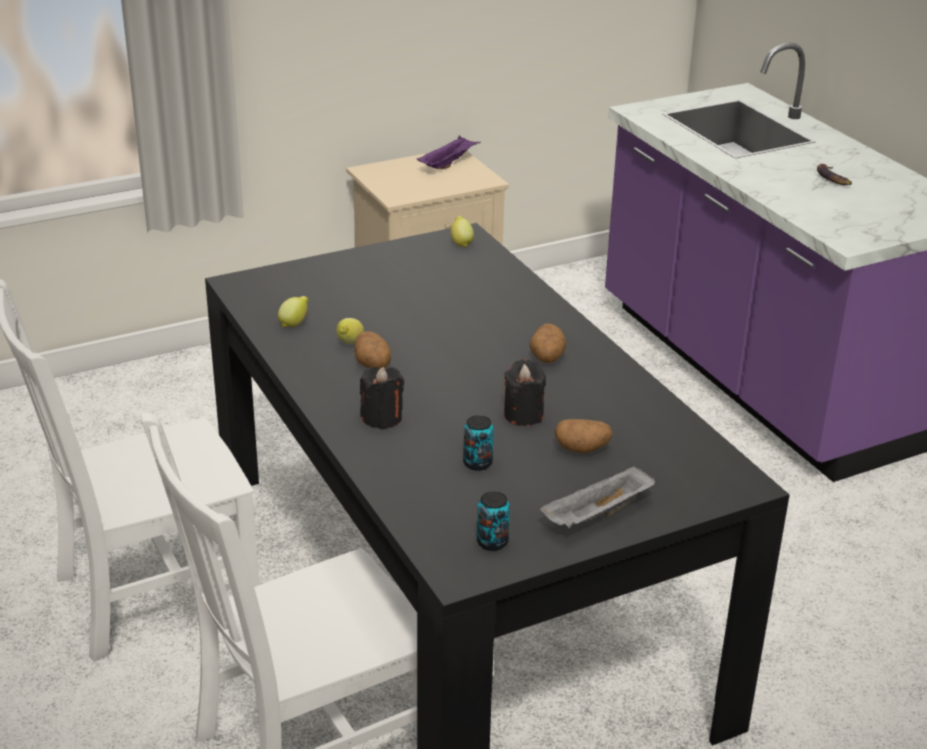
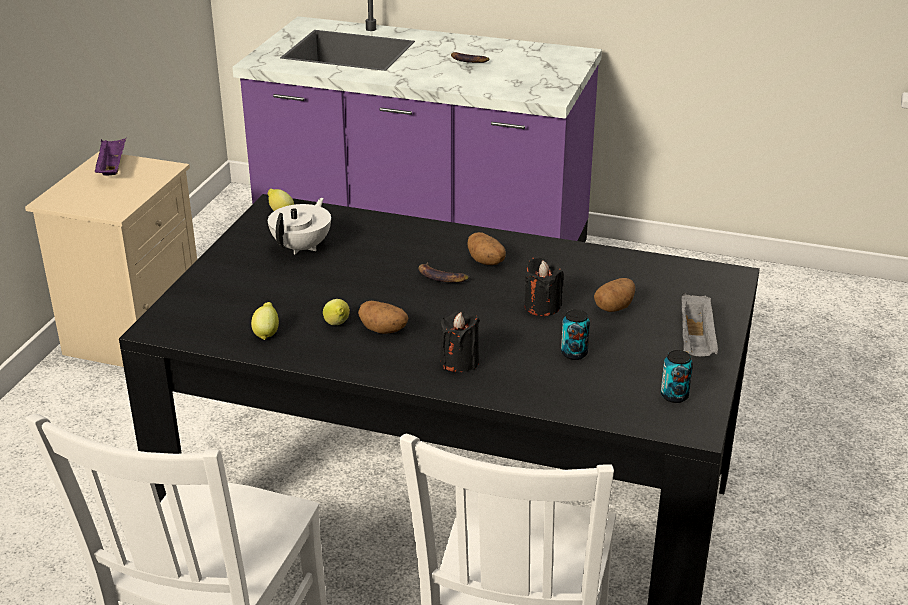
camera: 45 degrees left, 0 degrees up
none -> white teapot [268,198,331,254]
none -> banana [419,262,469,283]

